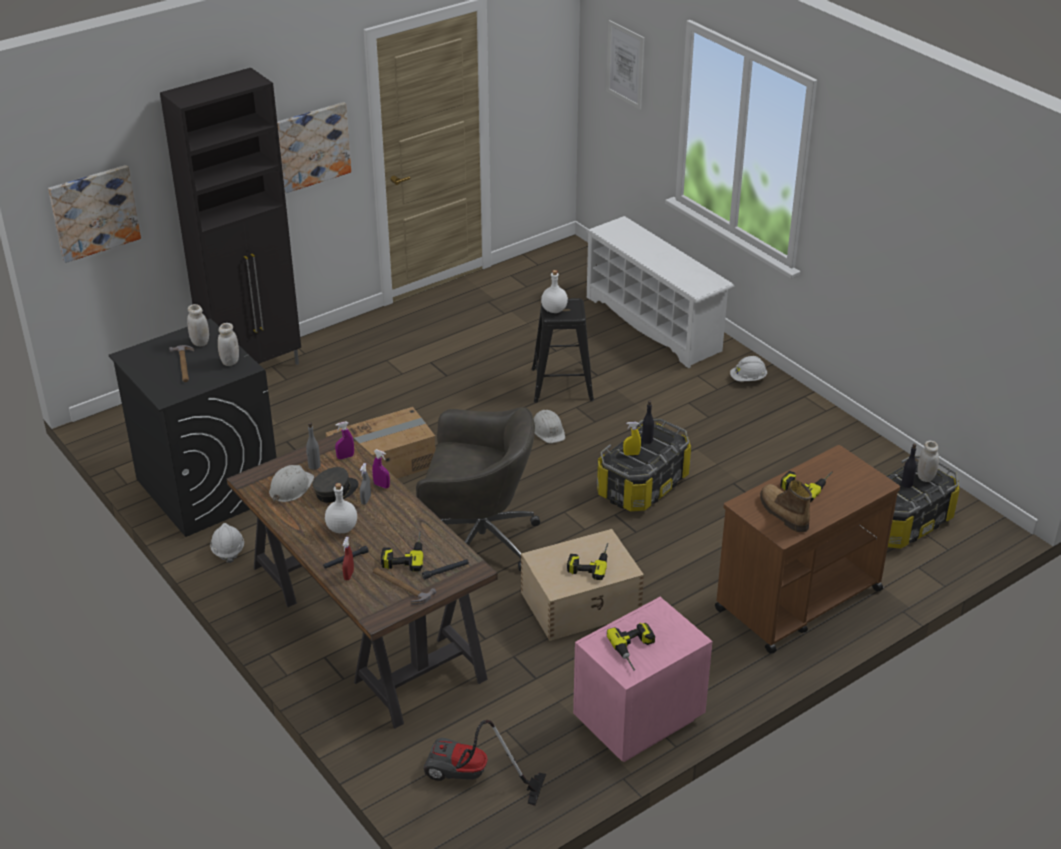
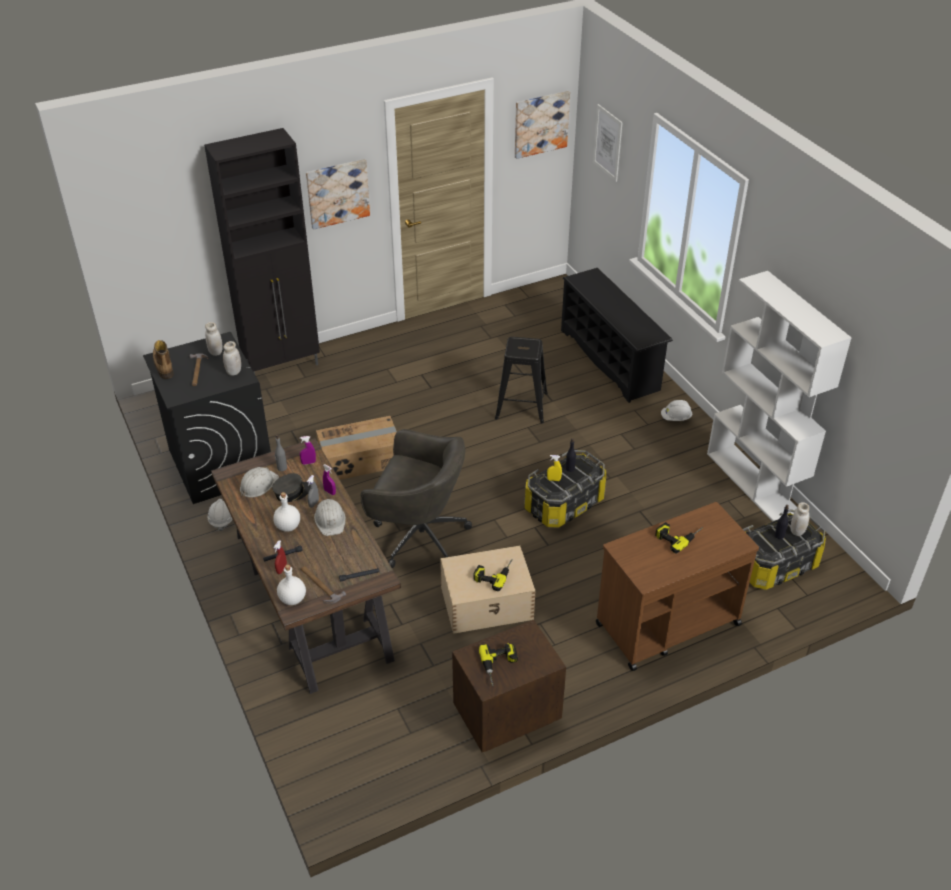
camera: 10 degrees right, 5 degrees up
picture [48,165,141,263] -> picture moved to [515,91,570,159]
power drill [381,531,423,572] -> none
vacuum cleaner [424,720,546,806] -> none
white hard hat [534,410,565,444] -> white hard hat moved to [314,499,346,536]
white bottle [541,270,568,313] -> white bottle moved to [277,565,306,605]
pink nightstand [573,597,713,762] -> brown nightstand [452,620,566,752]
white shoe rack [586,216,735,368] -> black shoe rack [561,268,673,403]
boot [760,480,812,532] -> boot moved to [153,340,174,379]
none -> white bookcase [707,271,852,522]

